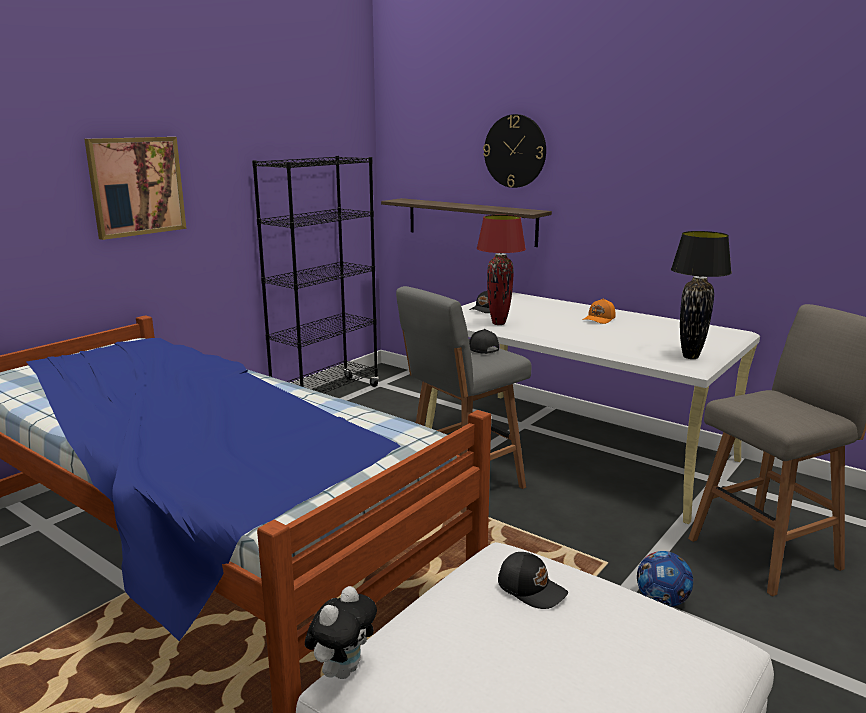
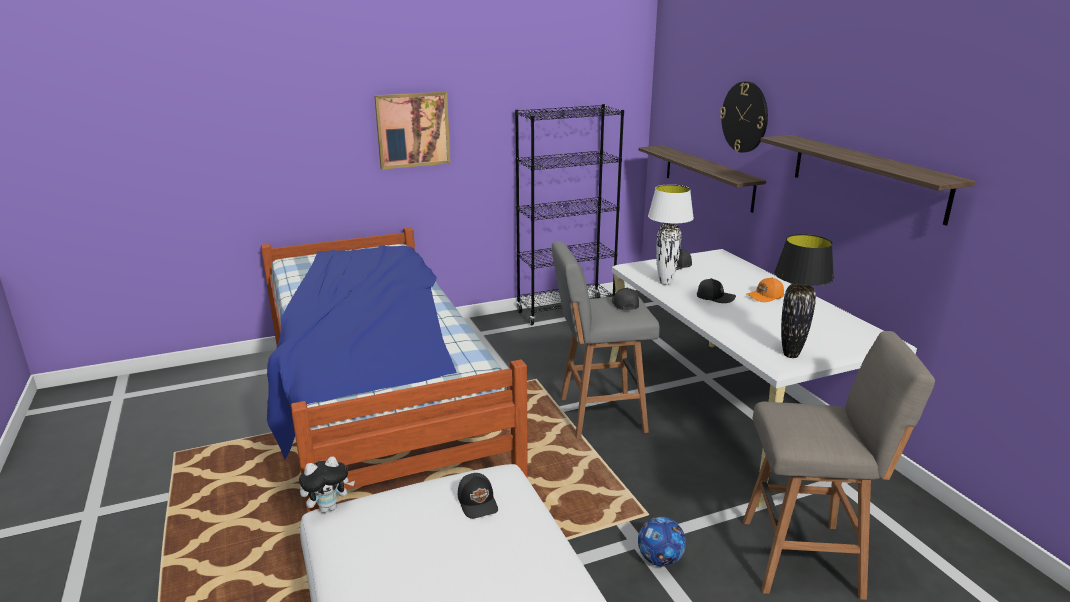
camera: 30 degrees right, 5 degrees up
red table lamp [476,215,526,325] -> white table lamp [648,184,694,285]
none -> black cap [697,278,736,303]
none -> shelf [760,135,976,226]

